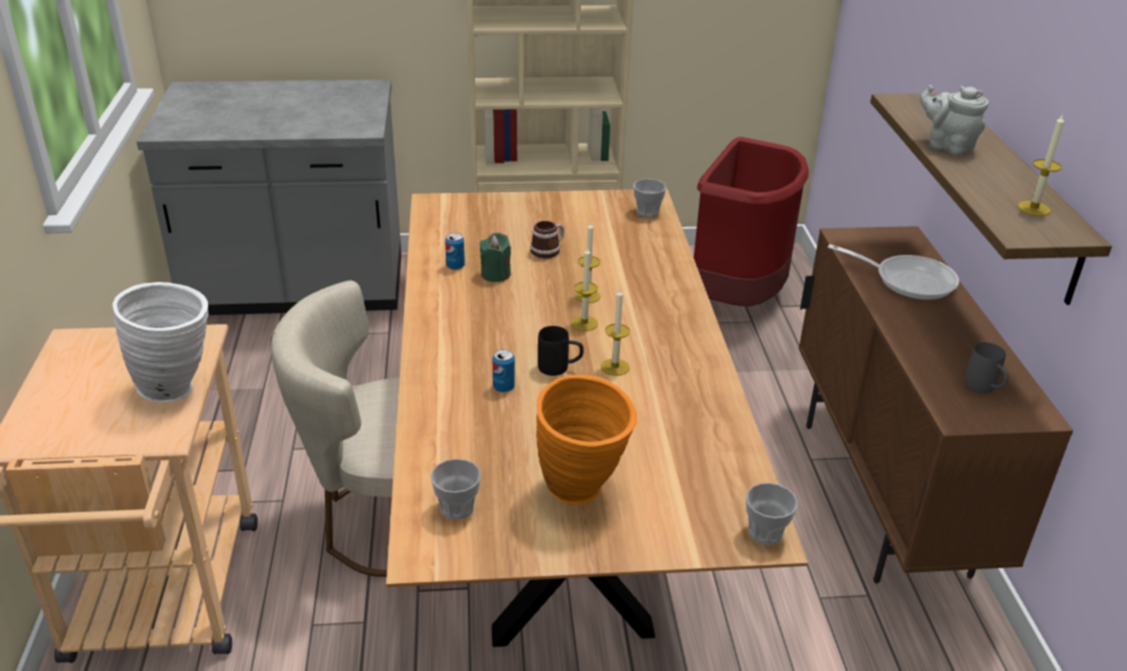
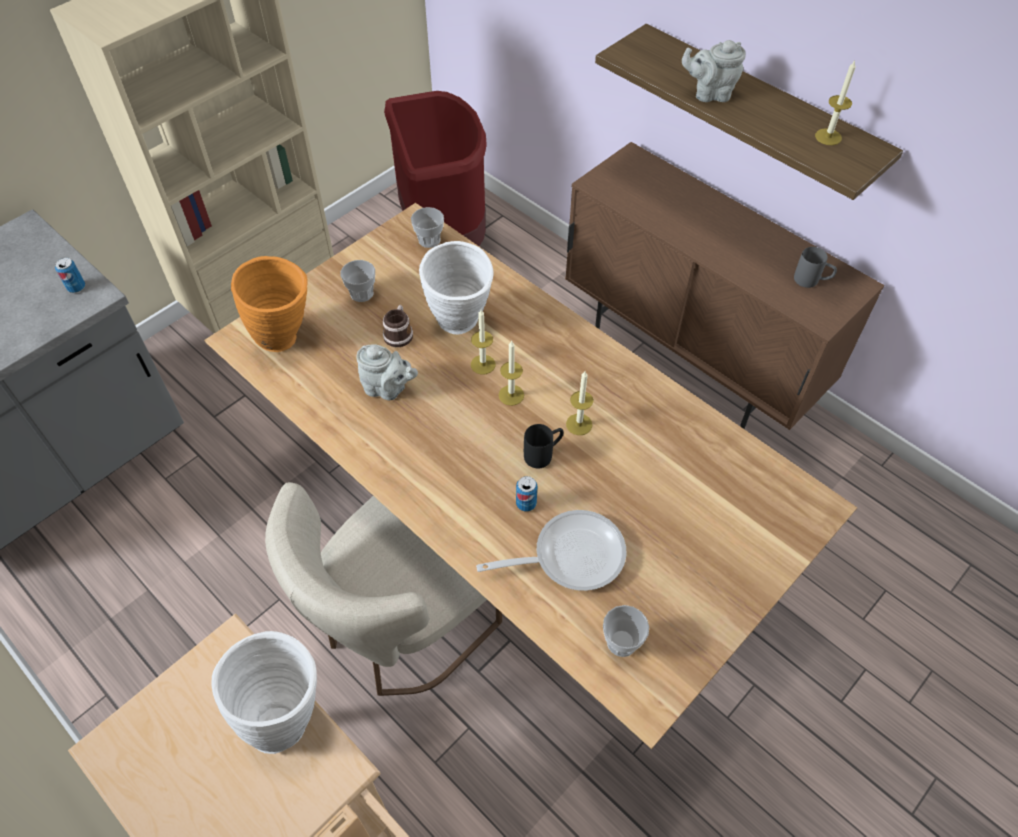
camera: 40 degrees left, 20 degrees up
can [445,233,465,270] -> can moved to [55,258,85,293]
green candle [480,233,511,282] -> grey teapot [356,344,418,400]
orange vase [536,375,637,506] -> orange vase moved to [231,256,308,352]
cup [746,483,798,545] -> cup moved to [340,260,375,302]
frying pan [828,244,959,300] -> frying pan moved to [476,510,626,591]
none -> white vase [419,241,494,334]

